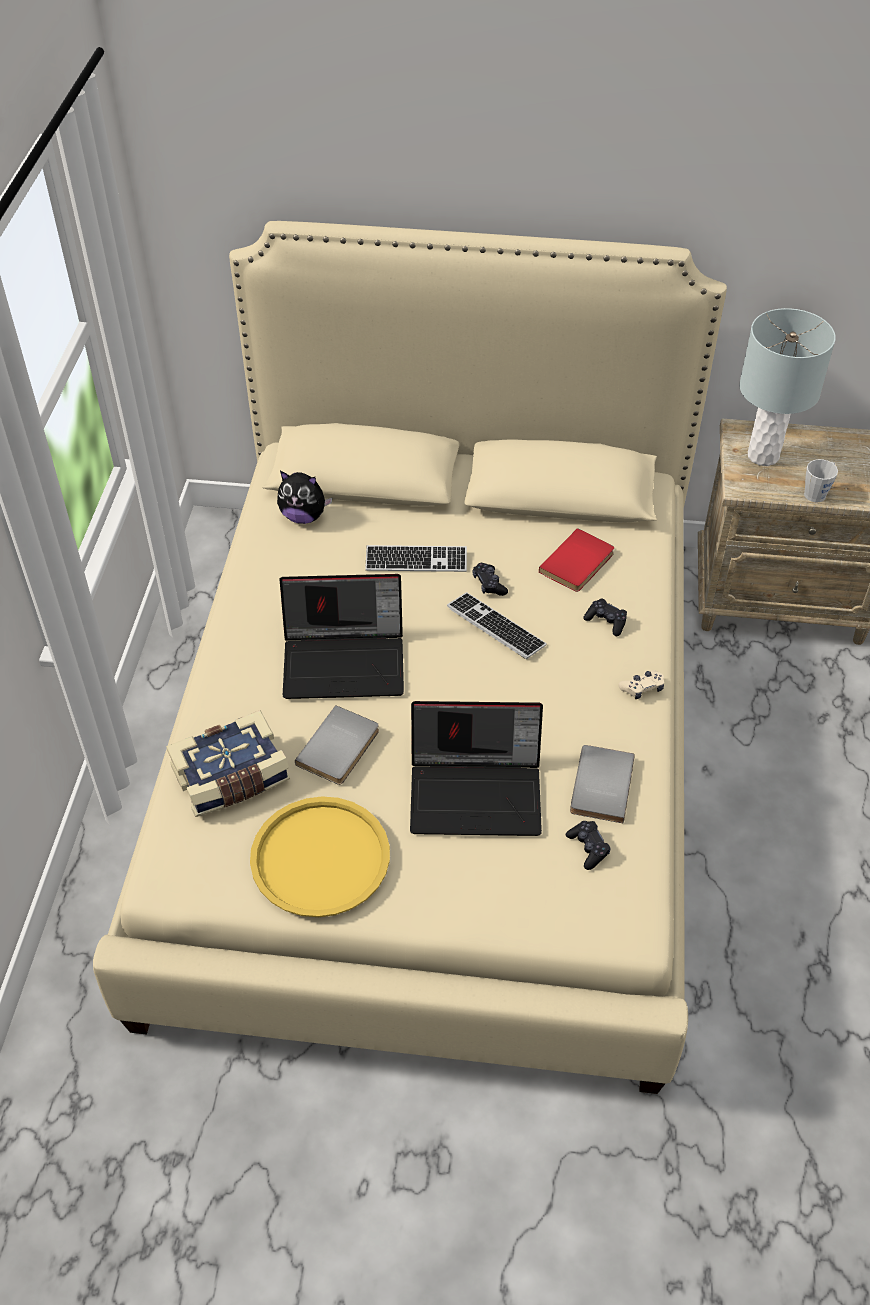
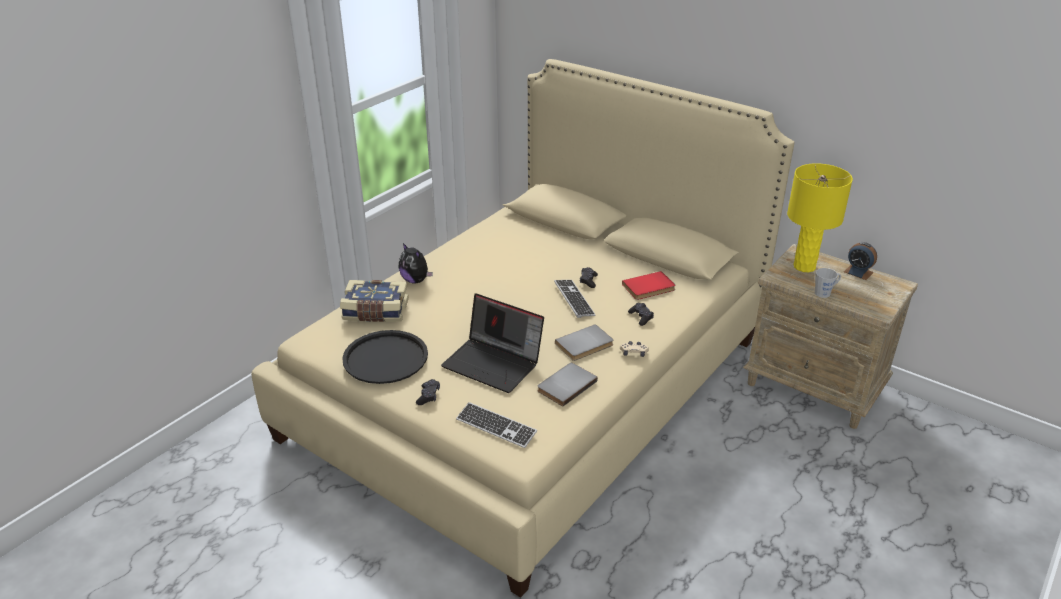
camera: 30 degrees right, 15 degrees down
yellow tray [250,796,390,917] -> black tray [342,330,428,384]
plush toy [277,471,333,524] -> plush toy moved to [399,243,433,284]
laptop [279,574,404,699] -> none
grey book [295,705,379,785] -> grey book moved to [555,324,613,361]
keyboard [365,545,467,572] -> keyboard moved to [456,402,537,448]
black game controller [566,821,611,870] -> black game controller moved to [416,379,440,405]
grey table lamp [739,308,836,466] -> yellow table lamp [787,163,853,272]
none -> alarm clock [844,242,877,280]

